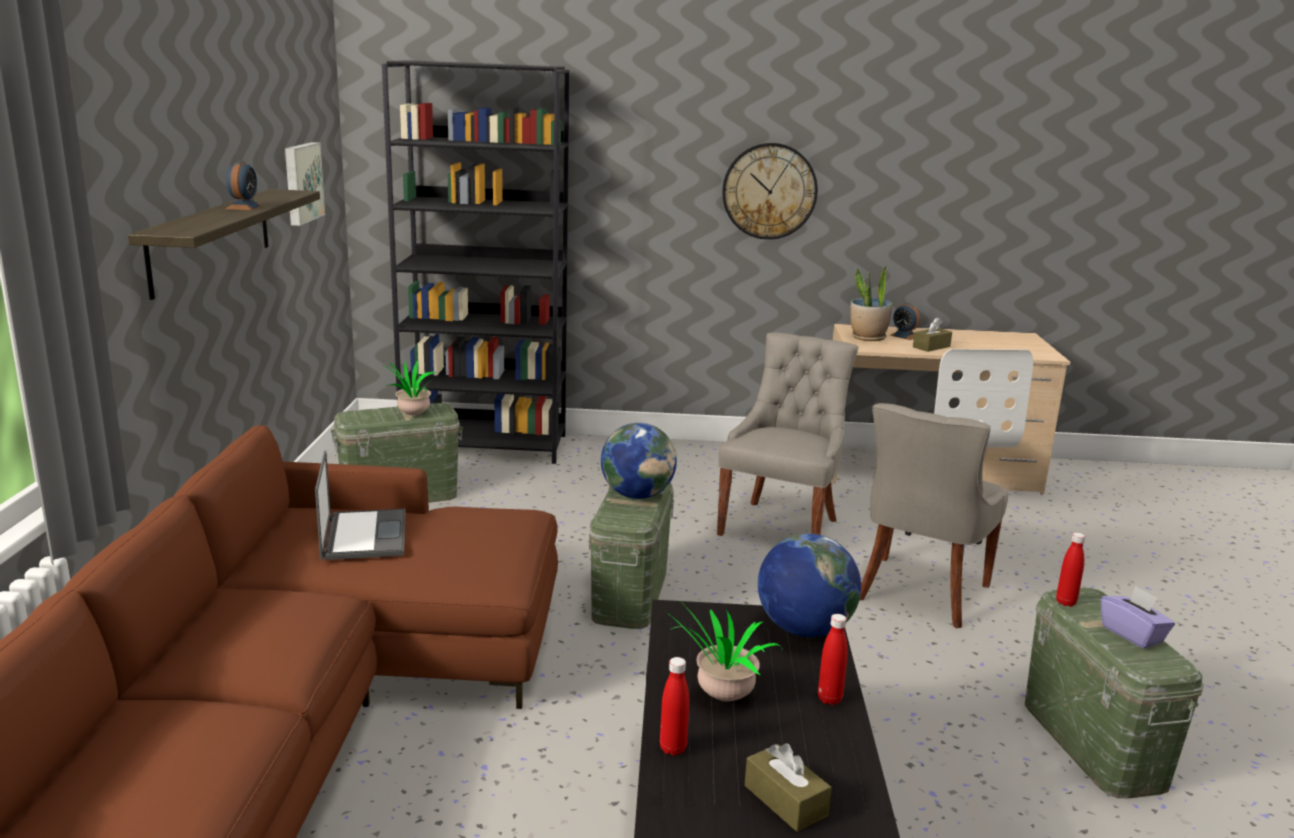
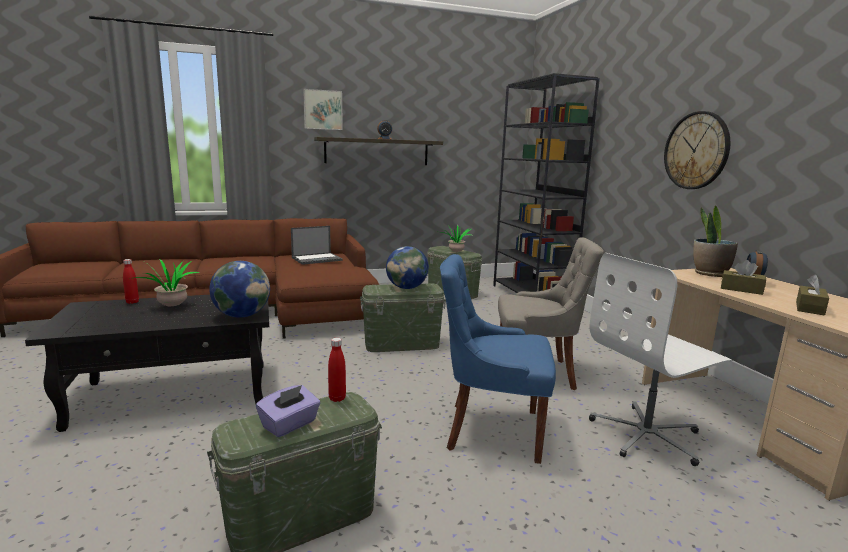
camera: 70 degrees right, 5 degrees down
picture [285,142,325,226] -> picture moved to [303,89,343,130]
brown tissue box [745,743,832,832] -> brown tissue box moved to [796,274,829,316]
red bottle [818,614,848,705] -> none
grey chair [859,403,1008,628] -> blue chair [440,254,556,464]

